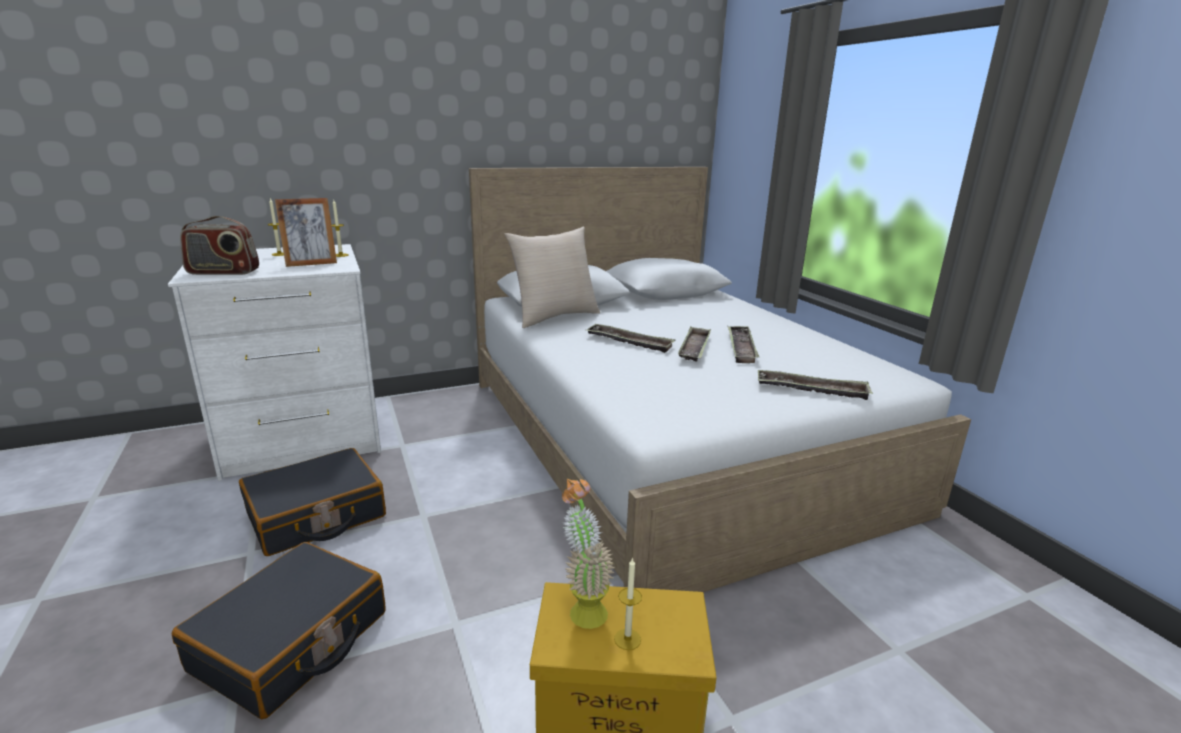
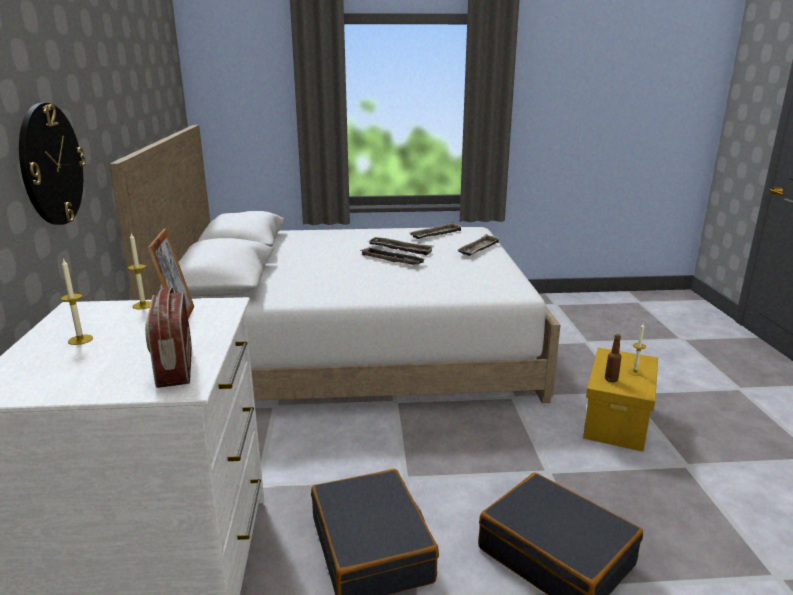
camera: 70 degrees left, 0 degrees up
radio [180,216,259,275] -> radio turned 150 degrees clockwise [145,288,192,388]
beige pillow [505,226,600,328] -> none
potted plant [562,479,615,629] -> brown bottle [605,334,621,382]
tray [586,323,675,353] -> tray moved to [410,222,462,239]
none -> wall clock [19,103,86,225]

